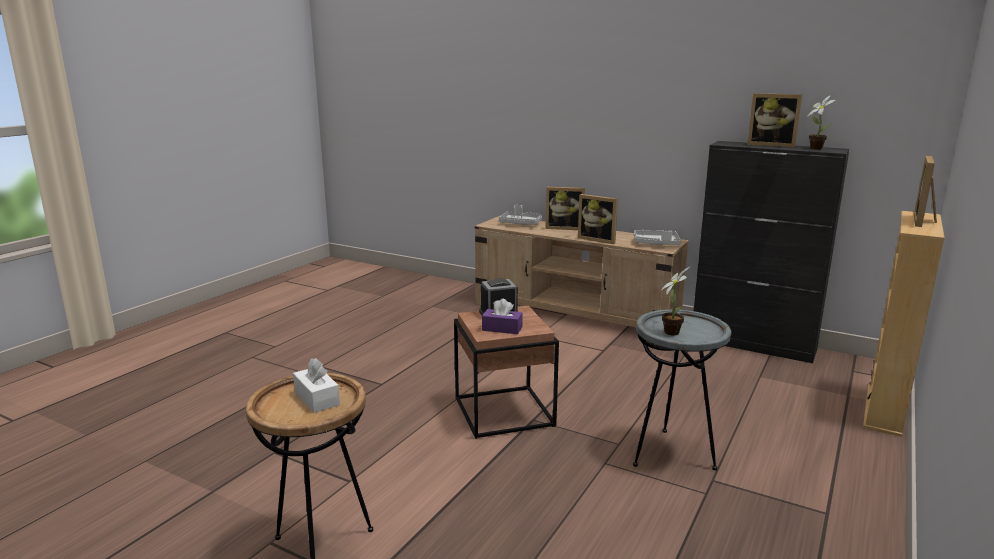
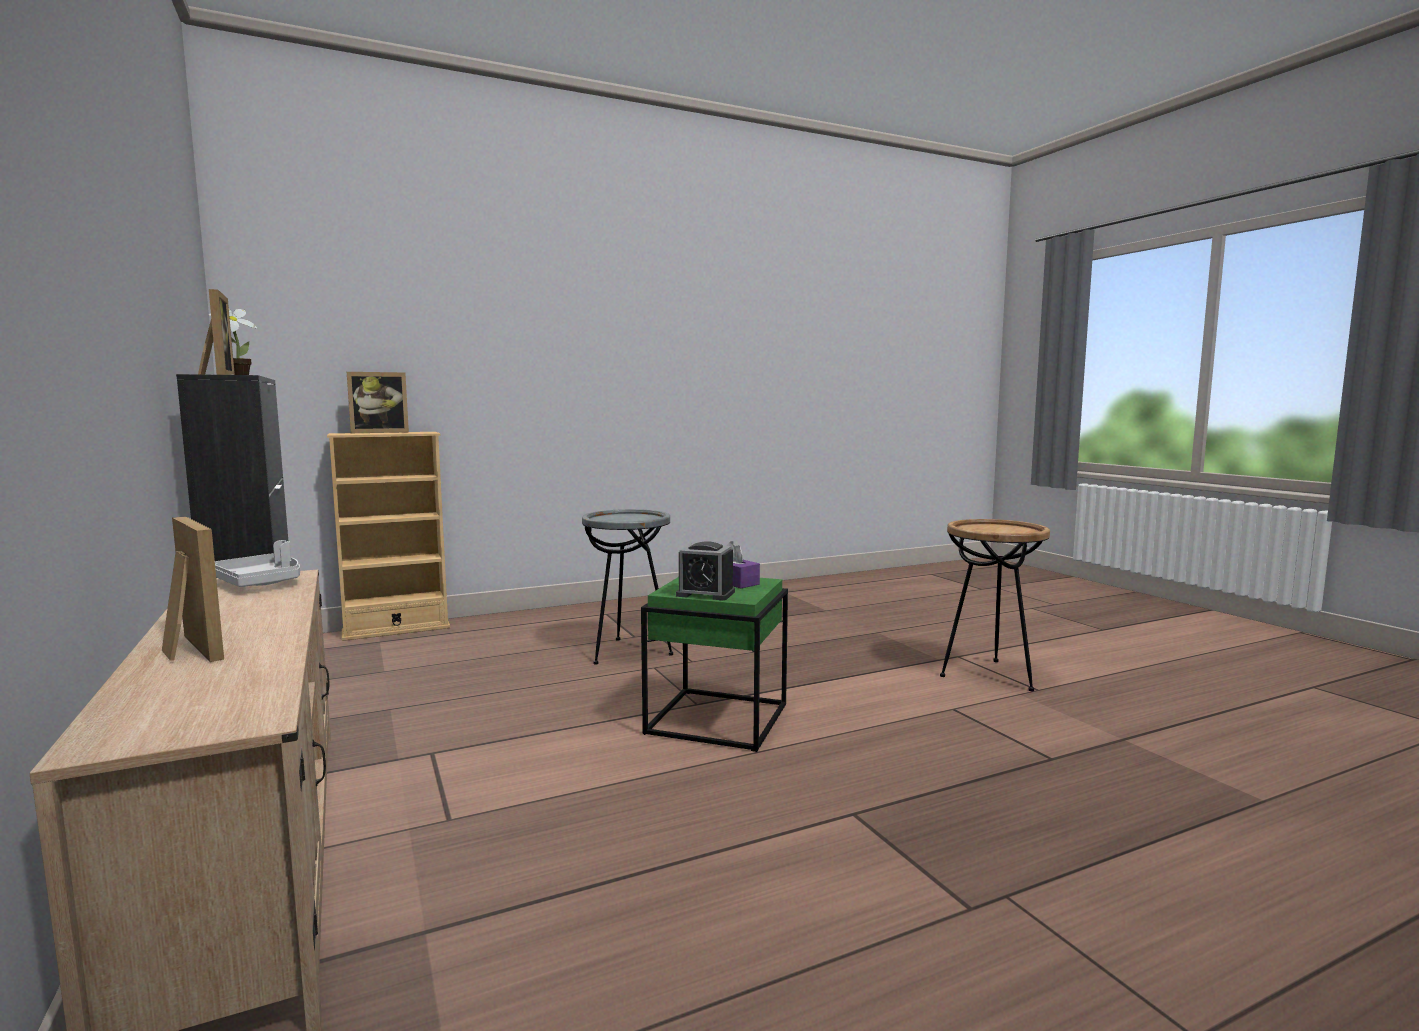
camera: 145 degrees left, 10 degrees down
white tissue box [293,358,340,413] -> none
brown side table [454,306,559,439] -> green side table [641,577,788,752]
grey tray [499,205,542,225] -> none
picture frame [578,194,618,244] -> none
potted plant [660,266,691,336] -> none

